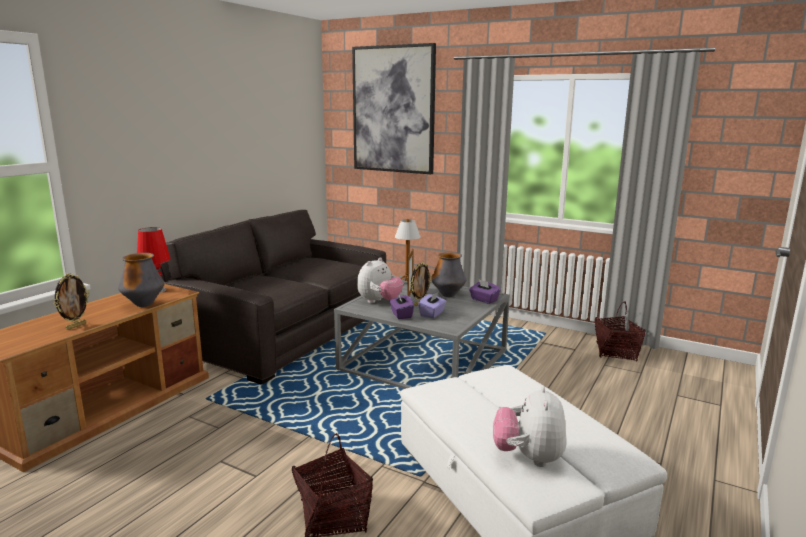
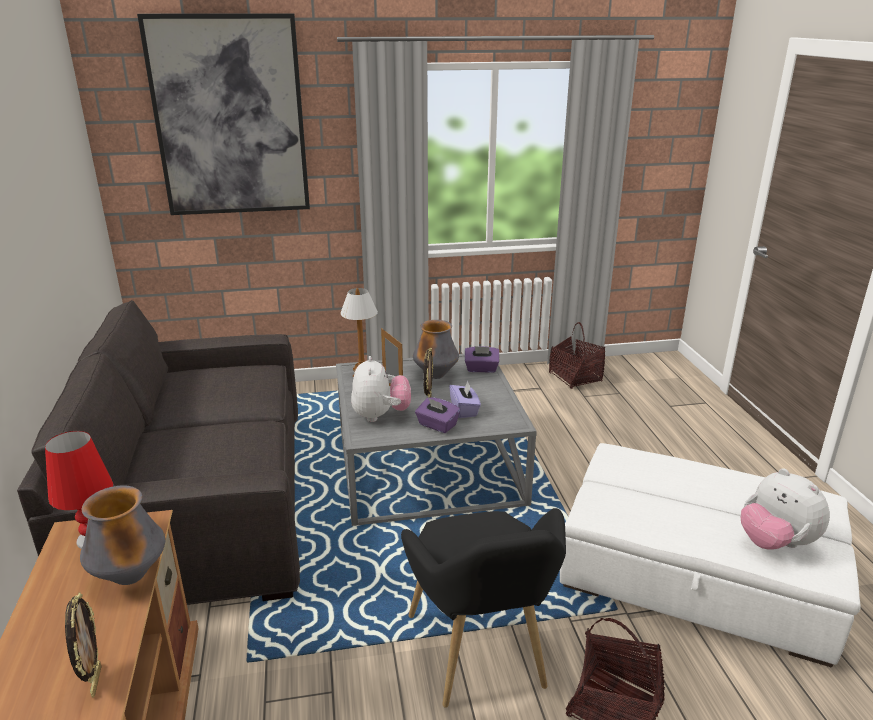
camera: 40 degrees left, 10 degrees up
none -> black armchair [401,508,566,707]

